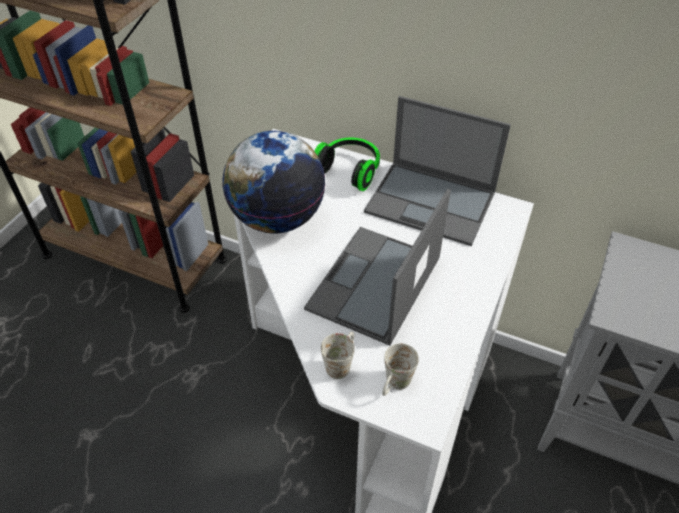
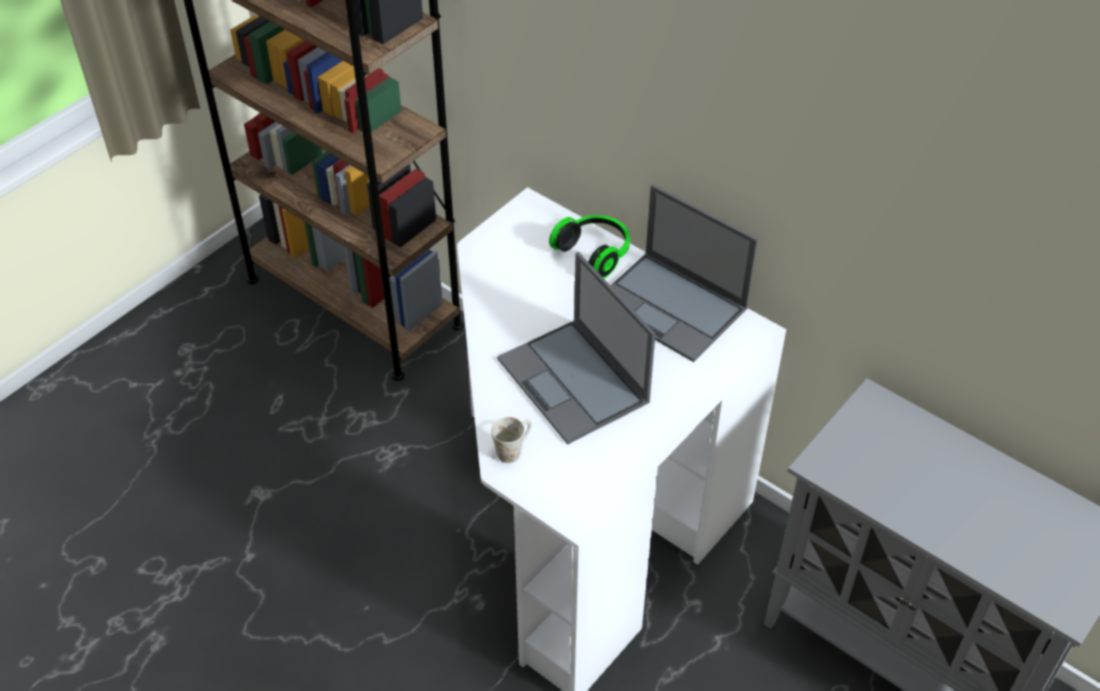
camera: 15 degrees right, 0 degrees up
globe [222,131,326,234] -> none
laptop [304,188,451,346] -> laptop turned 75 degrees counterclockwise [497,252,656,444]
white mug [382,343,419,396] -> none

